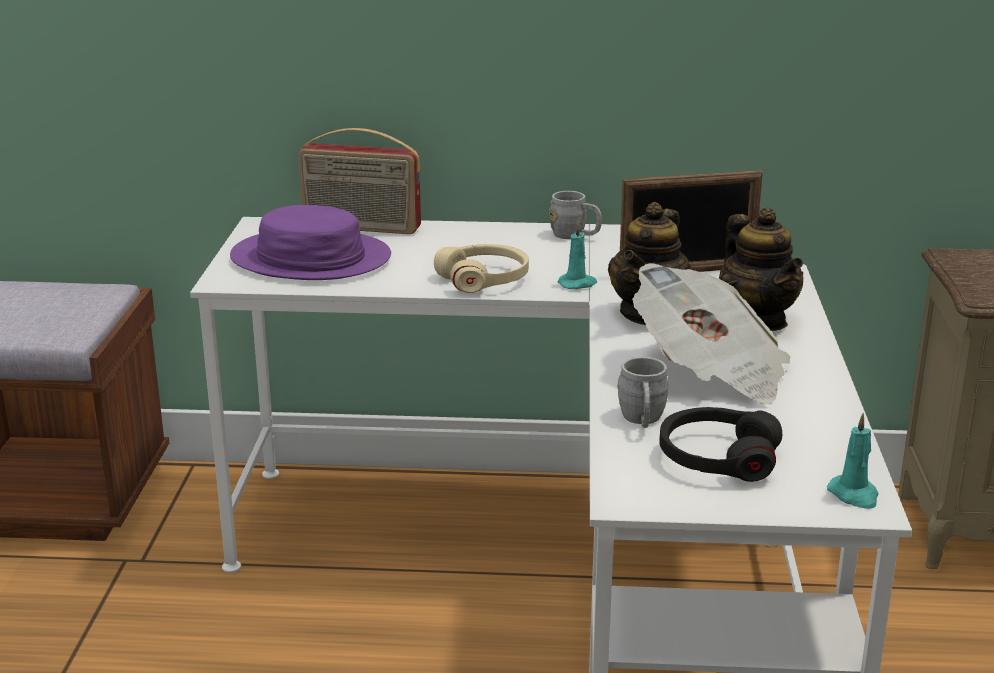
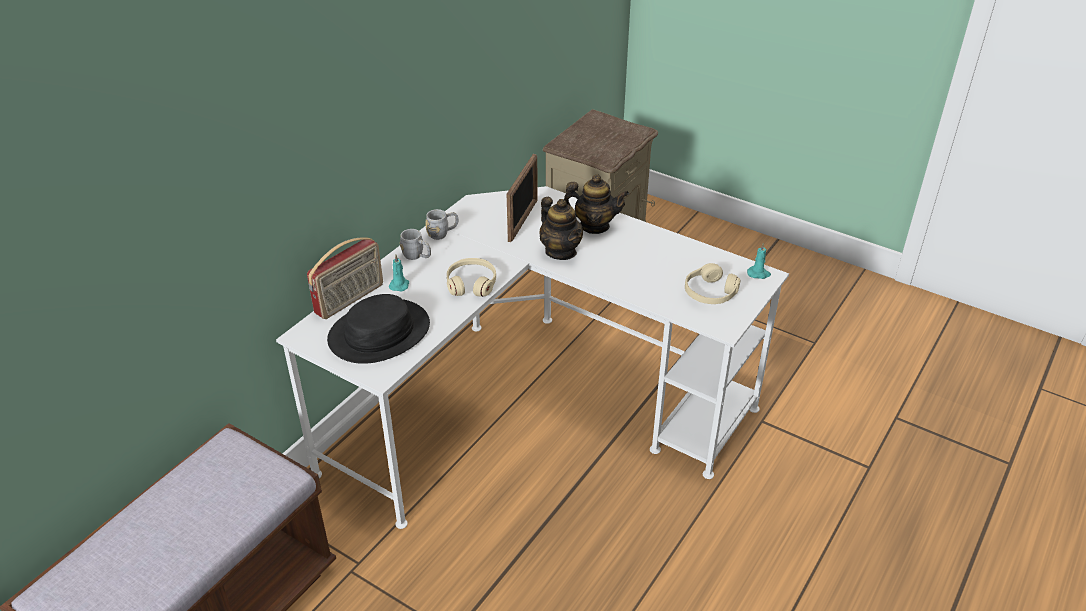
camera: 60 degrees left, 15 degrees up
purple hat [230,205,391,280] -> black hat [327,294,430,364]
turquoise candle [558,221,597,289] -> turquoise candle moved to [389,255,409,291]
grey mug [617,357,669,428] -> grey mug moved to [400,229,431,260]
newspaper [632,263,791,404] -> none
black headphones [659,407,782,482] -> beige headphones [685,263,740,304]

